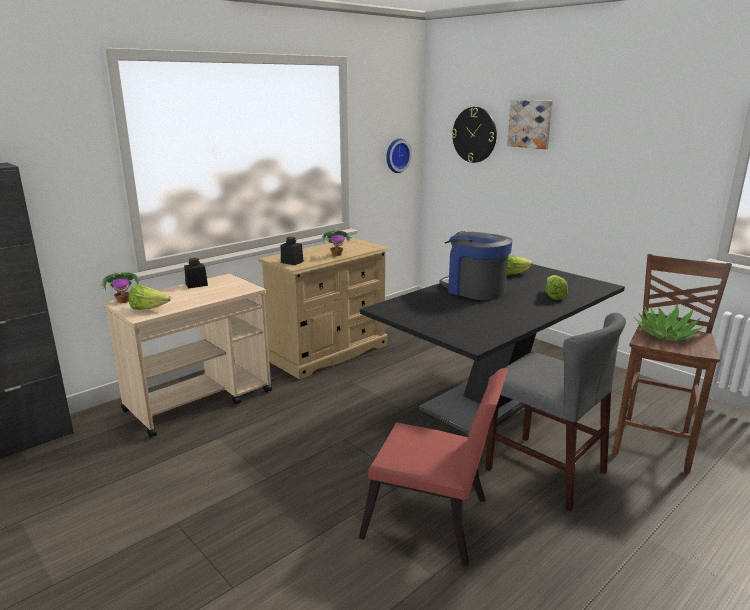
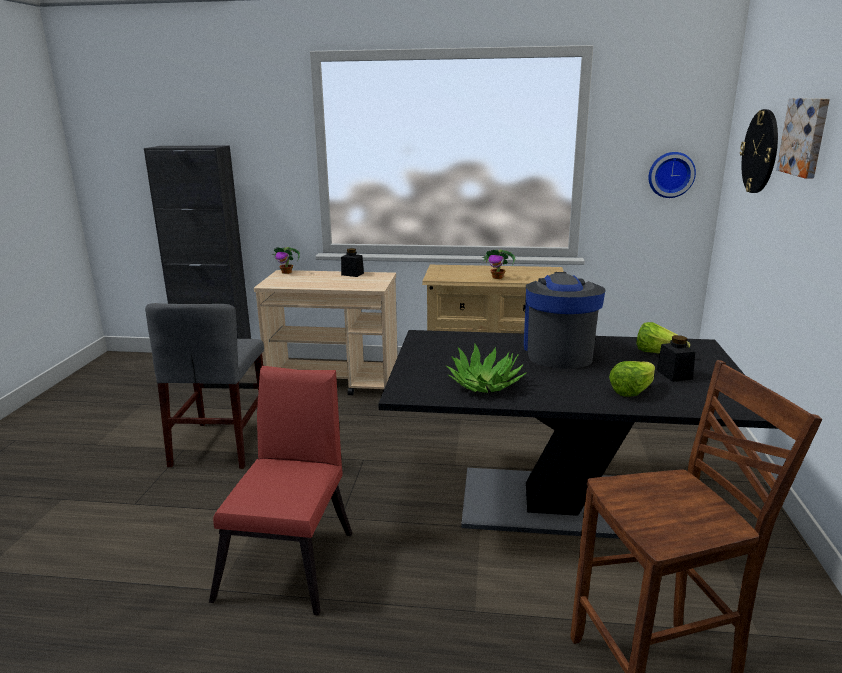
camera: 50 degrees right, 0 degrees up
lettuce [129,285,171,310] -> none
black jar [281,237,304,265] -> black jar moved to [657,335,695,382]
red chair [359,368,508,566] -> red chair turned 150 degrees counterclockwise [209,366,352,615]
grey chair [486,313,626,511] -> grey chair moved to [145,303,264,469]
potted plant [634,305,704,341] -> potted plant moved to [446,343,526,393]

